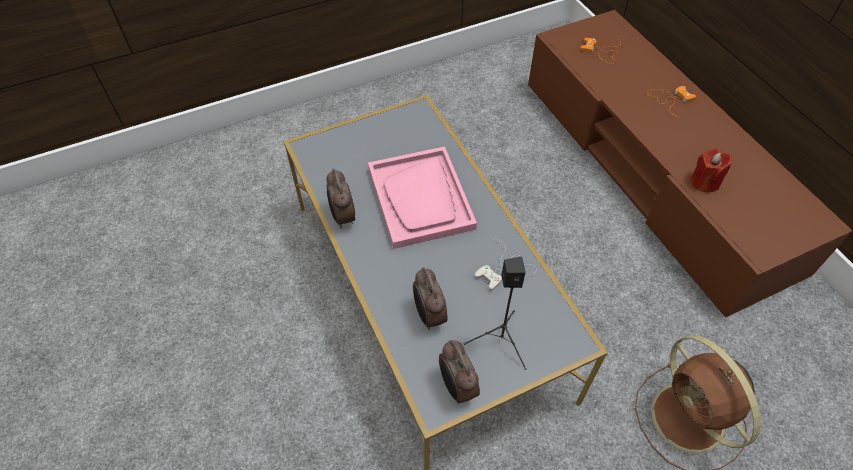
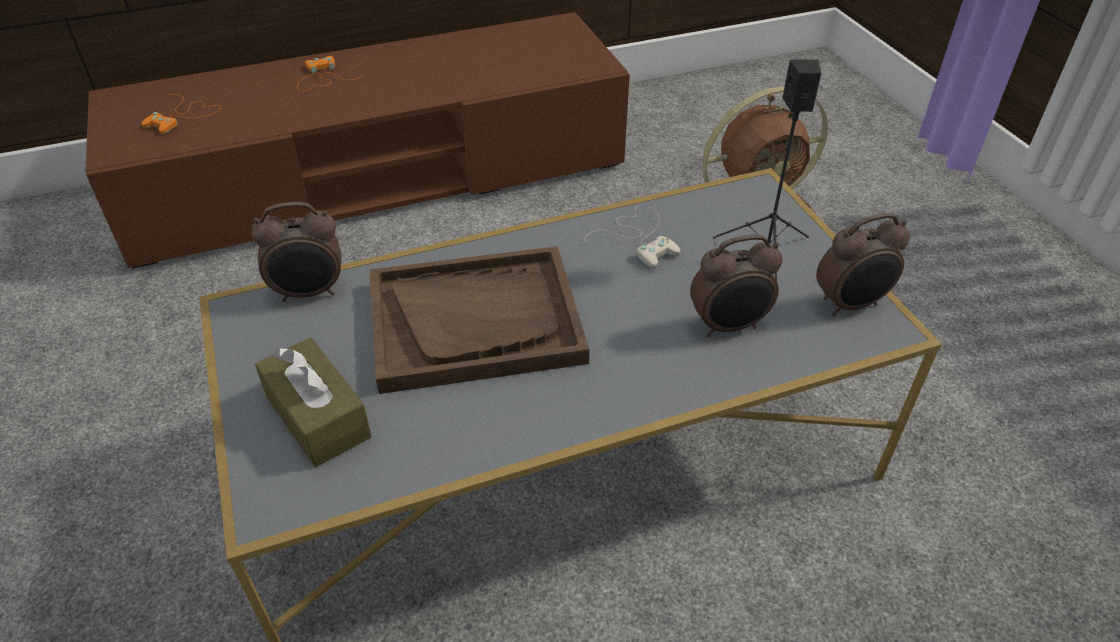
camera: 85 degrees left, 10 degrees down
alarm clock [326,169,355,229] -> alarm clock moved to [252,202,341,302]
pink tray [368,146,477,249] -> brown tray [370,246,590,394]
red candle [691,148,732,193] -> none
none -> brown tissue box [255,338,372,467]

